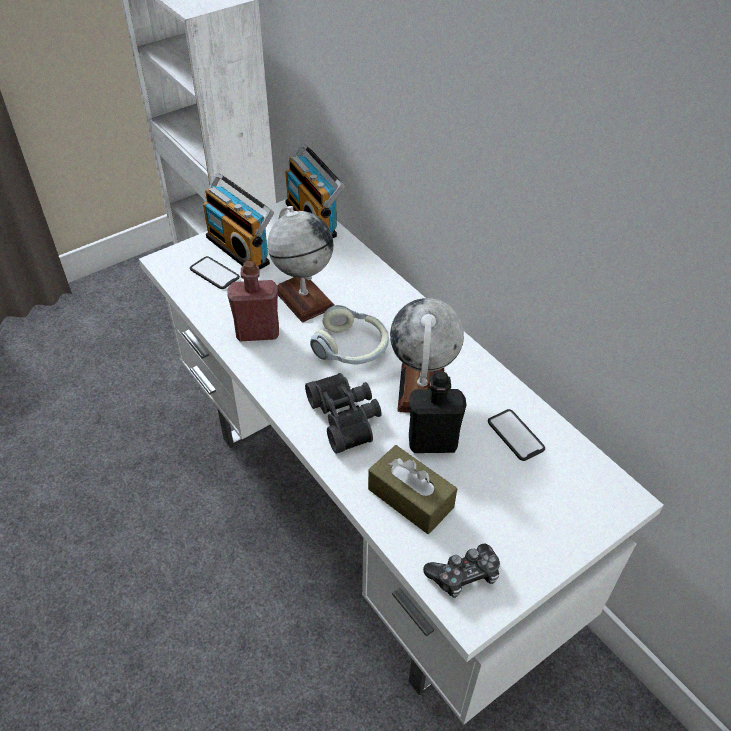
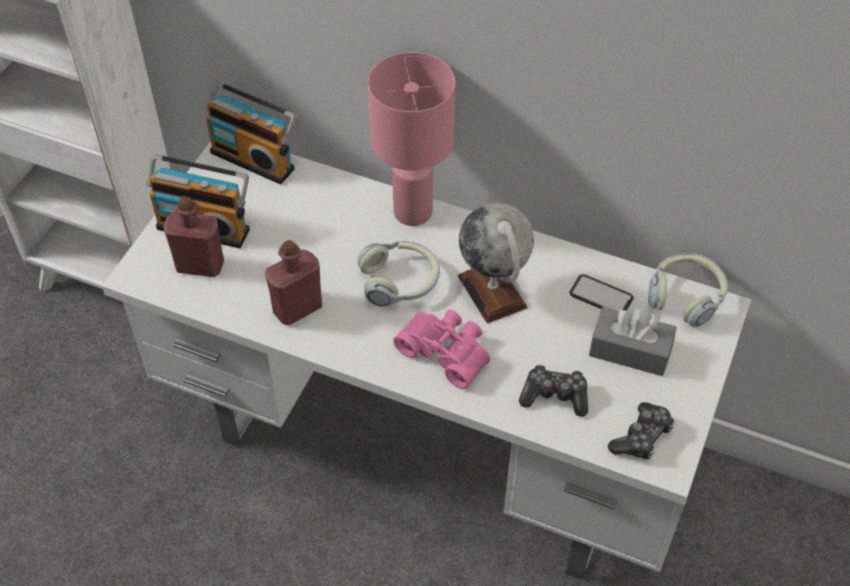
camera: 30 degrees left, 5 degrees up
phone [190,256,240,289] -> red bottle [163,196,224,277]
globe [267,206,334,322] -> none
black binoculars [305,373,382,454] -> pink binoculars [393,309,491,389]
brown tissue box [368,445,457,534] -> game controller [519,365,588,417]
black bottle [409,371,467,453] -> none
none -> pink table lamp [368,52,455,226]
none -> grey tissue box [589,307,677,376]
none -> headphones [648,253,728,327]

